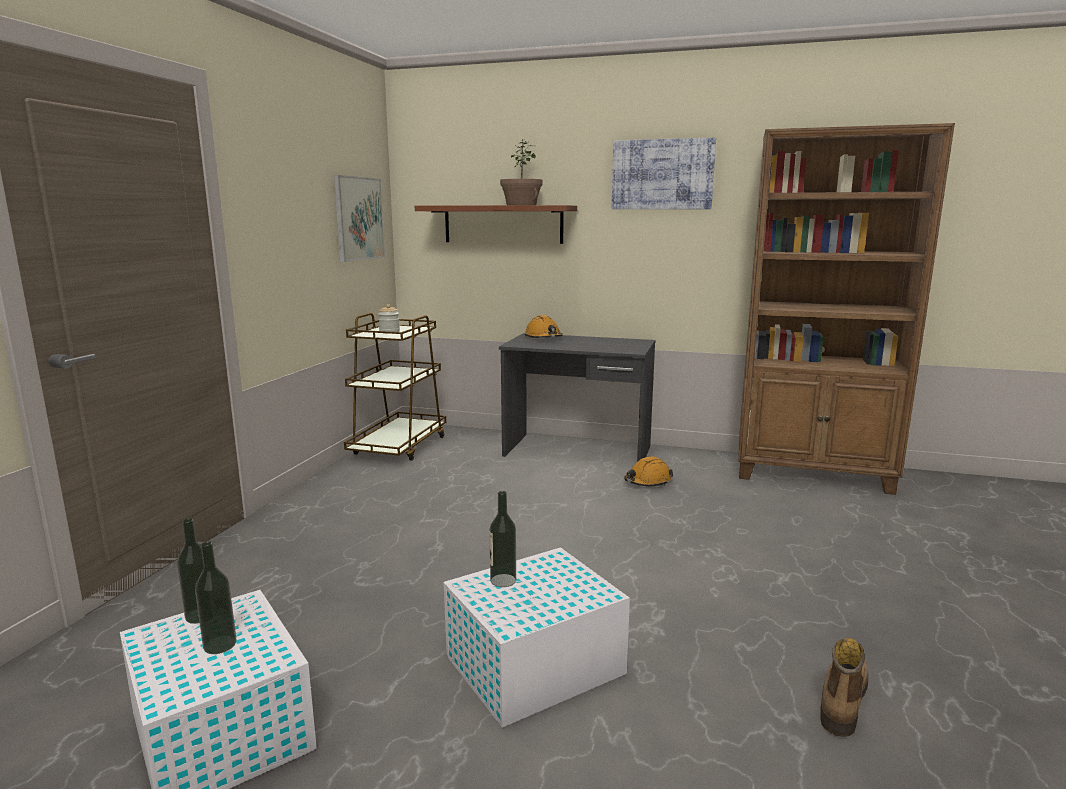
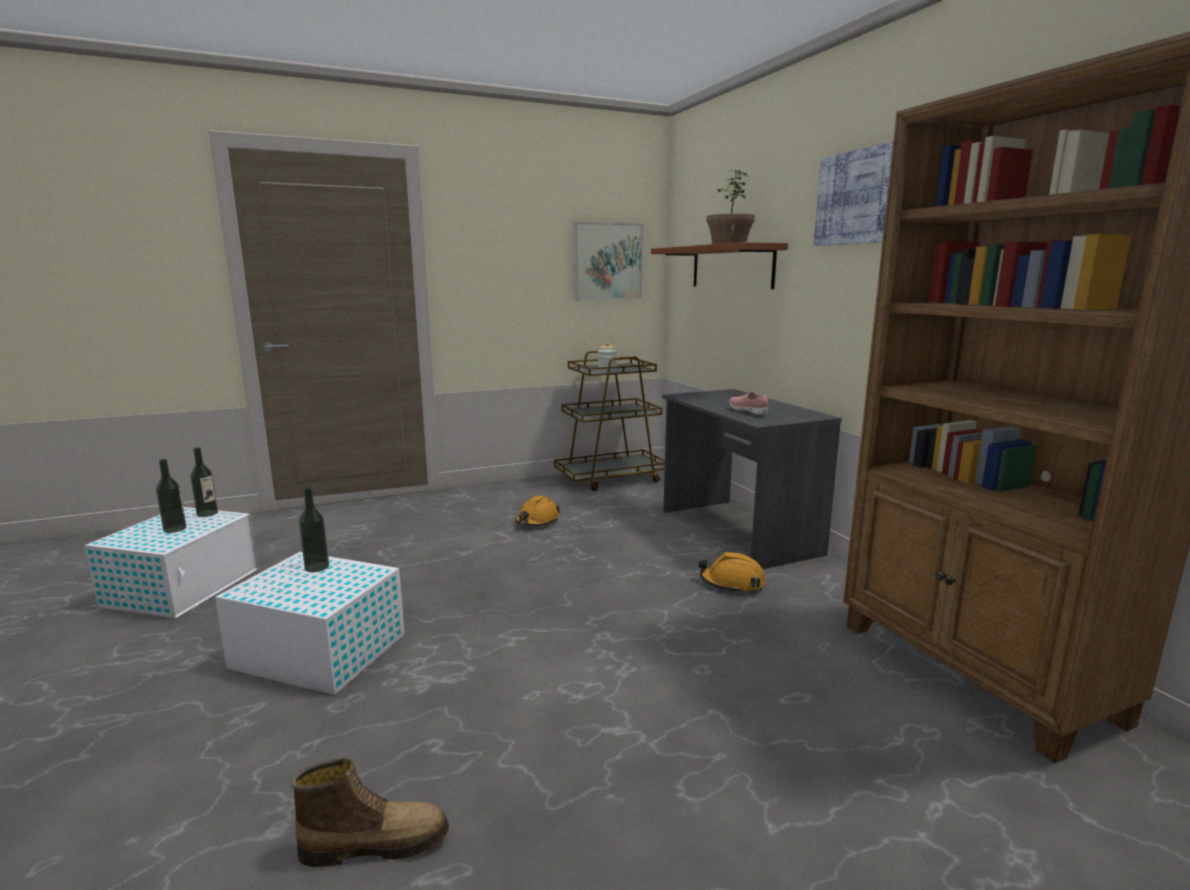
camera: 50 degrees right, 0 degrees up
orange hard hat [525,315,563,338] -> orange hard hat moved to [515,496,560,526]
none -> pink shoe [729,392,768,415]

